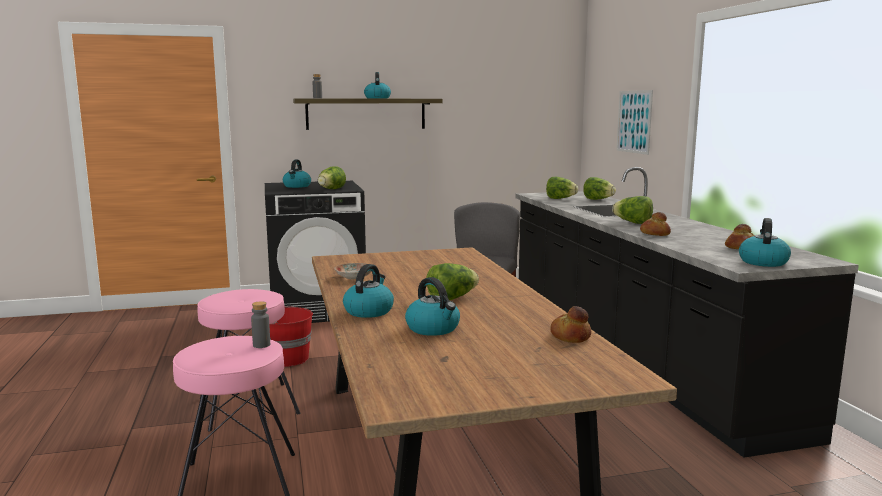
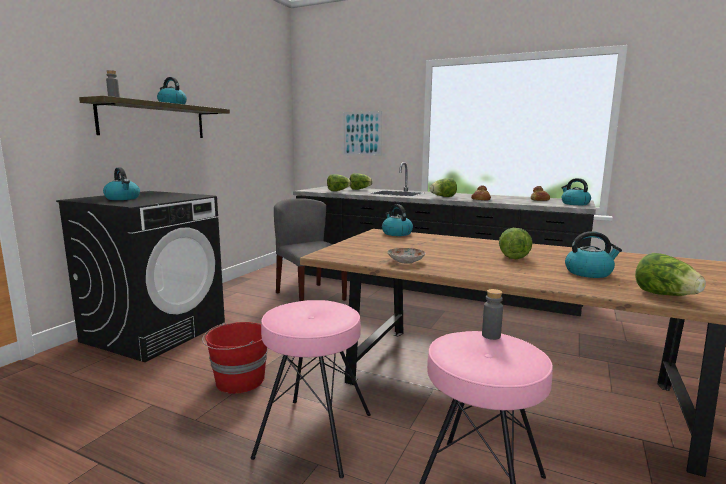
camera: 50 degrees left, 0 degrees up
lettuce [318,166,346,189] -> lettuce moved to [635,253,706,296]
kettle [343,264,394,318] -> kettle moved to [382,204,413,236]
bread [550,306,591,343] -> none

